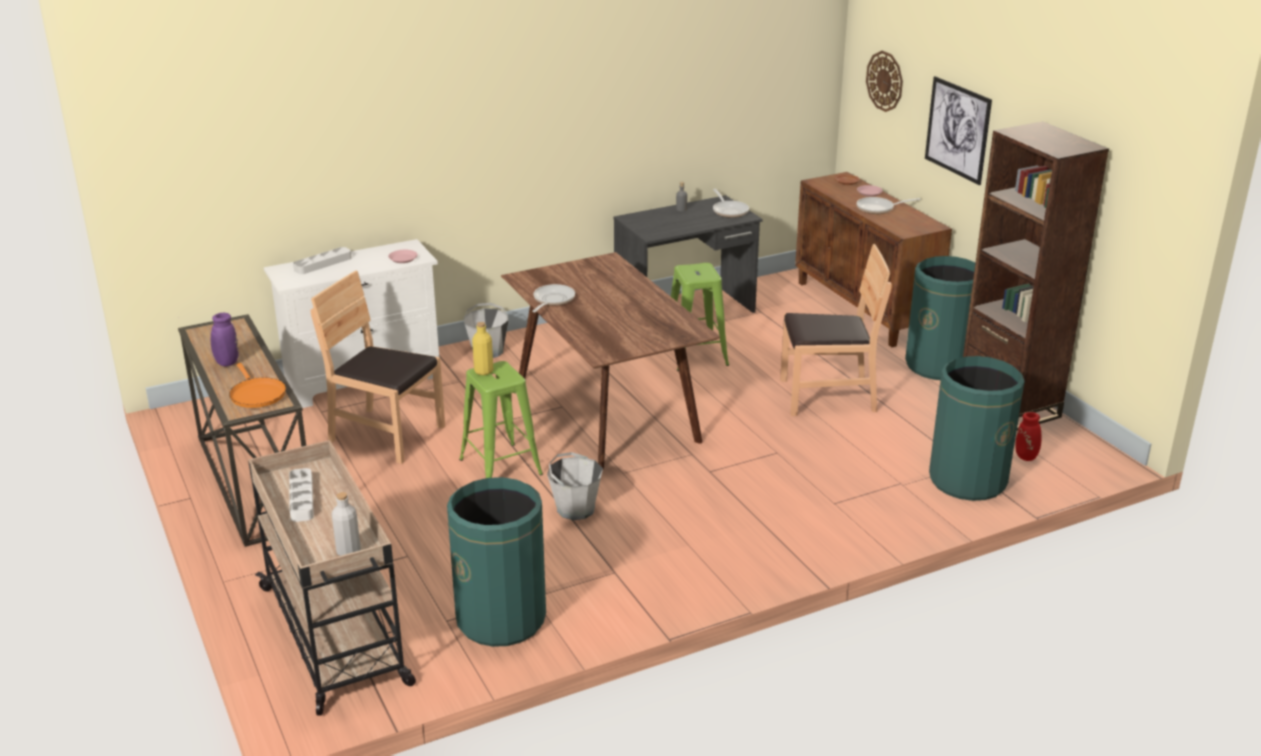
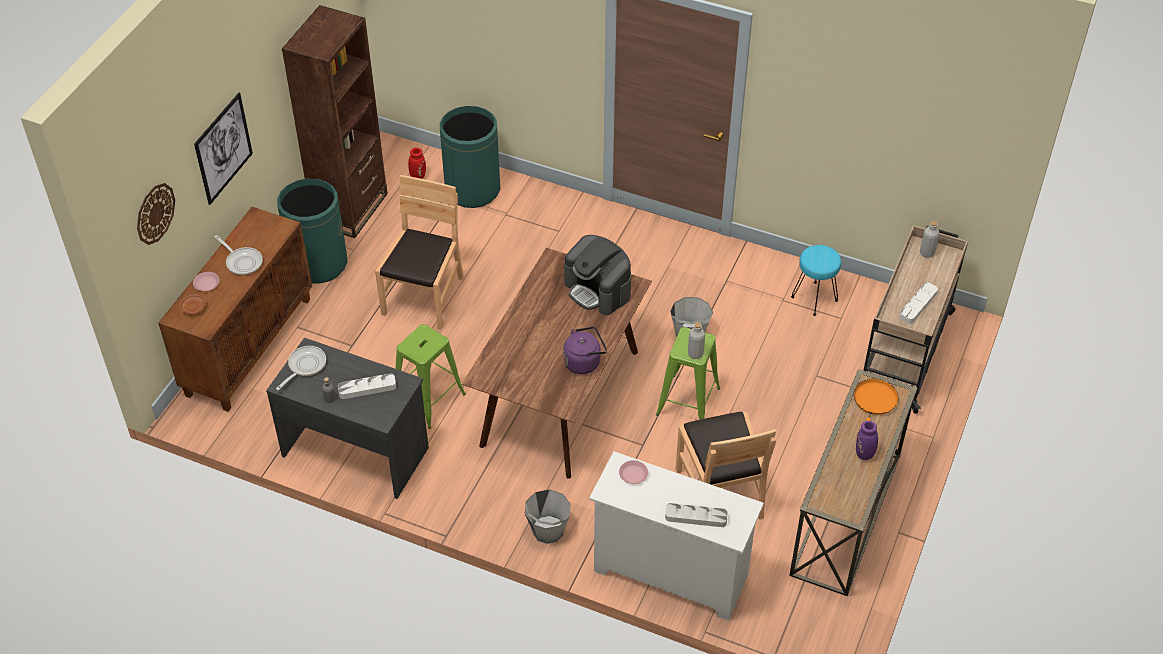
camera: 130 degrees left, 20 degrees up
green trash can [447,477,546,647] -> turquoise stool [791,245,841,316]
yellow bottle [472,322,493,375] -> grey bottle [688,322,705,359]
frying pan [532,284,575,312] -> purple kettle [563,326,607,374]
brown chair [780,244,892,416] -> brown chair turned 60 degrees clockwise [375,175,464,330]
none -> white tray [338,373,396,399]
none -> coffee machine [564,235,631,315]

